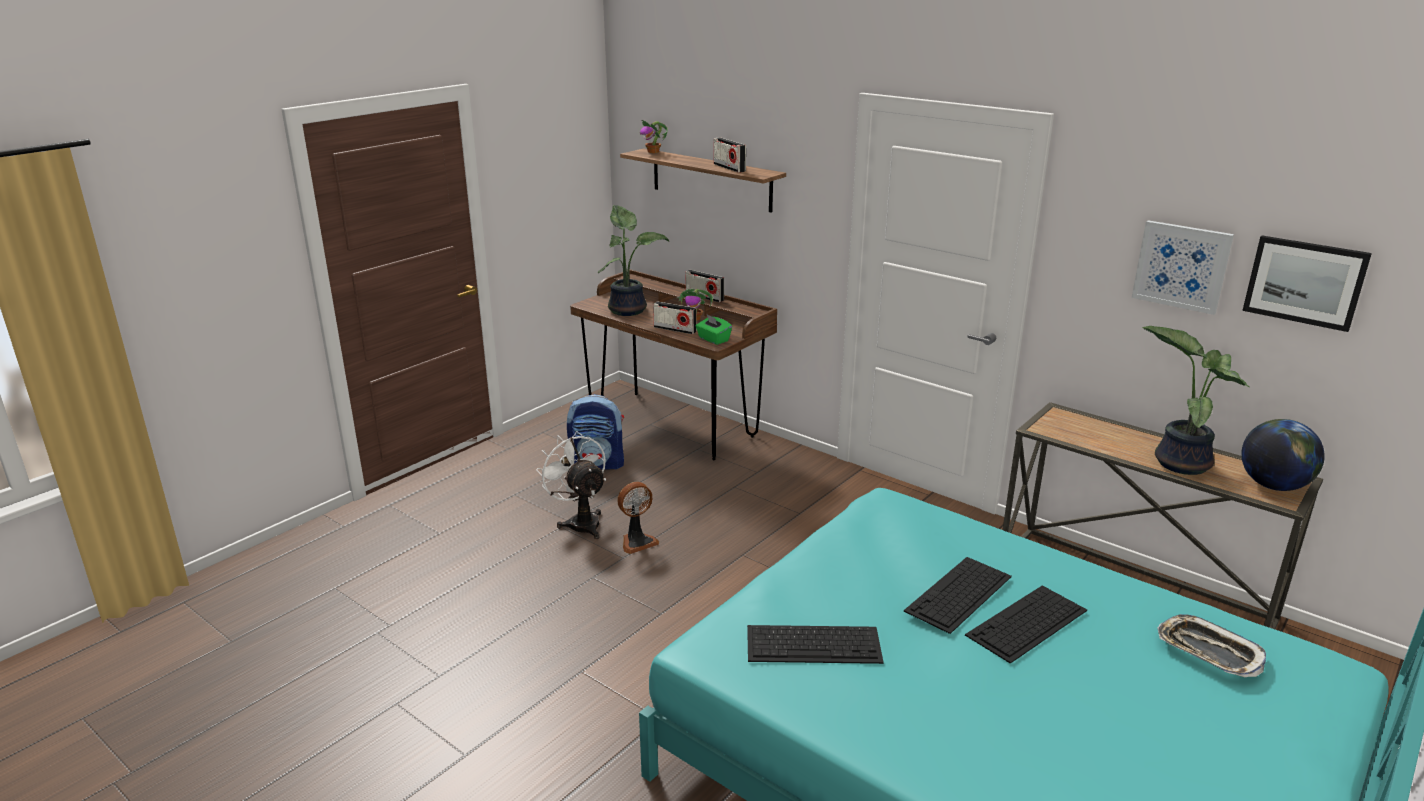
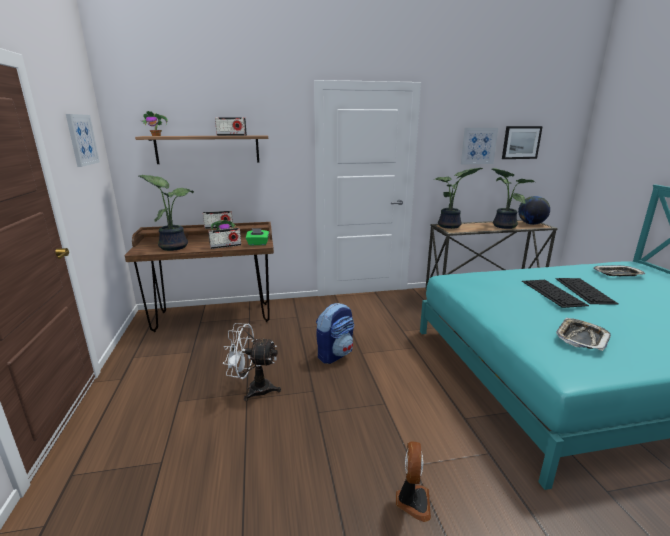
camera: 50 degrees left, 5 degrees down
backpack [567,394,624,470] -> backpack moved to [316,303,354,364]
fan [617,482,659,554] -> fan moved to [396,441,431,522]
keyboard [747,625,884,664] -> tray [556,318,611,351]
none -> picture [66,114,100,167]
none -> potted plant [435,168,483,229]

